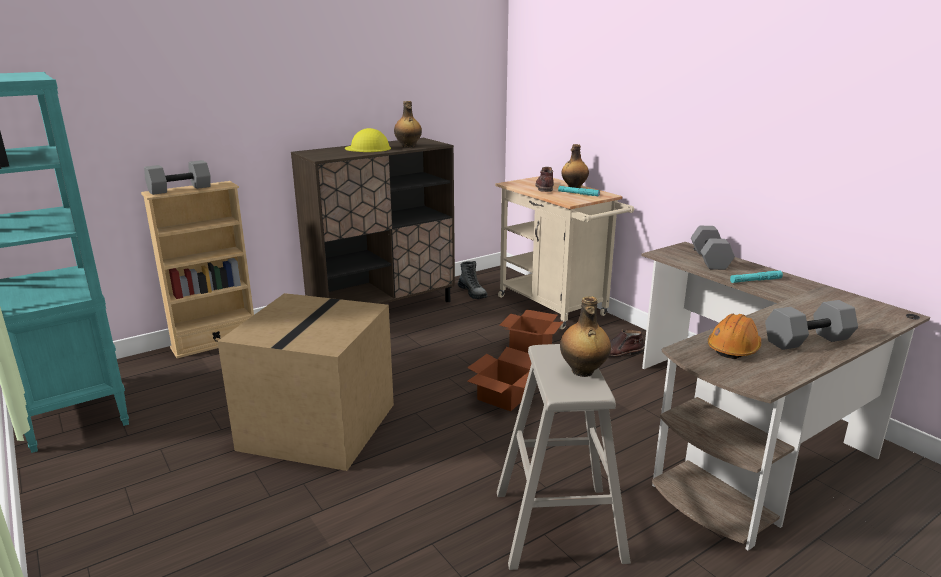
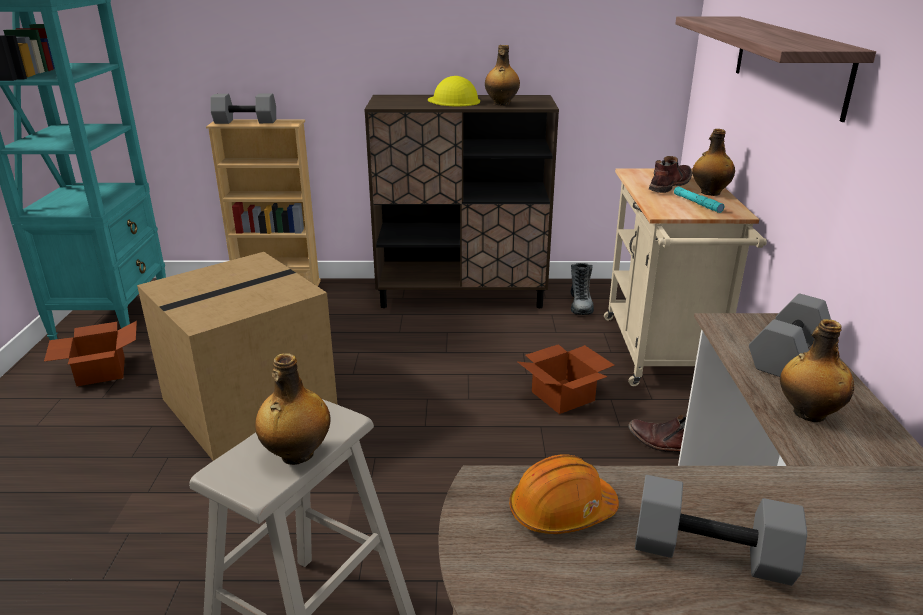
camera: 35 degrees right, 5 degrees up
cardboard box [467,347,531,411] -> cardboard box moved to [44,321,137,386]
turquoise flashlight [730,270,783,283] -> bottle [780,319,854,422]
none -> shelf [675,16,876,122]

